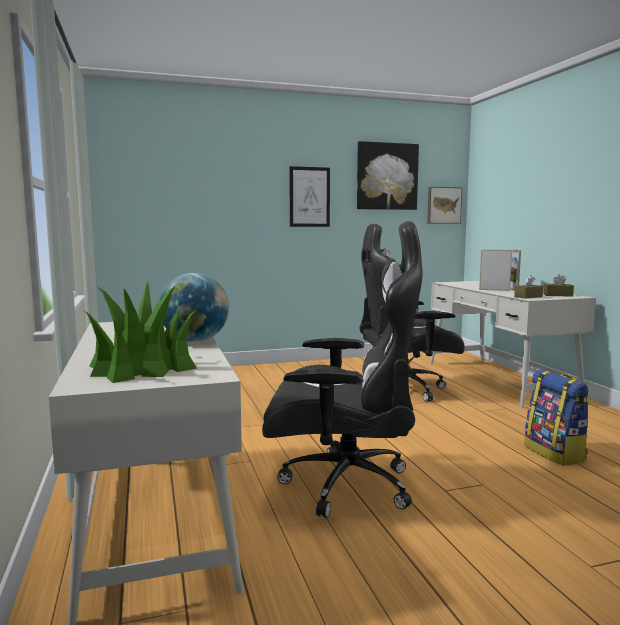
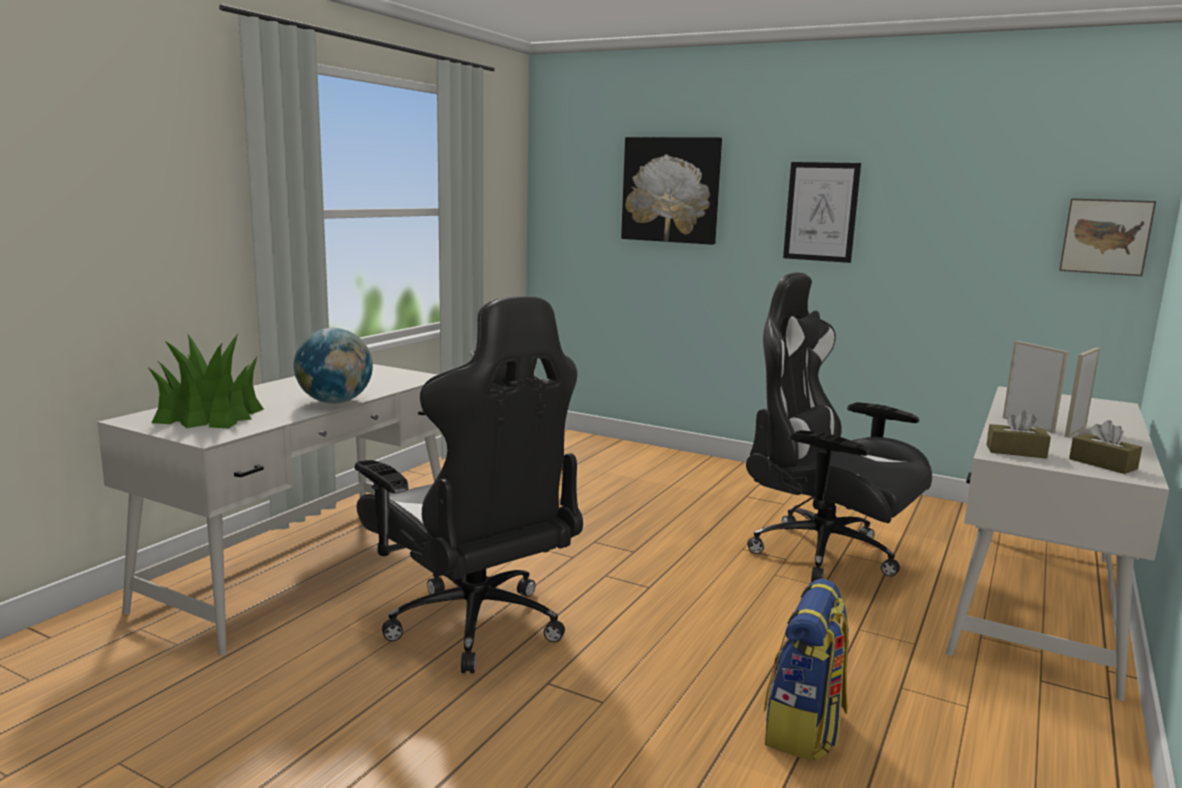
camera: 45 degrees right, 5 degrees up
picture [357,141,419,210] -> picture moved to [621,137,722,245]

